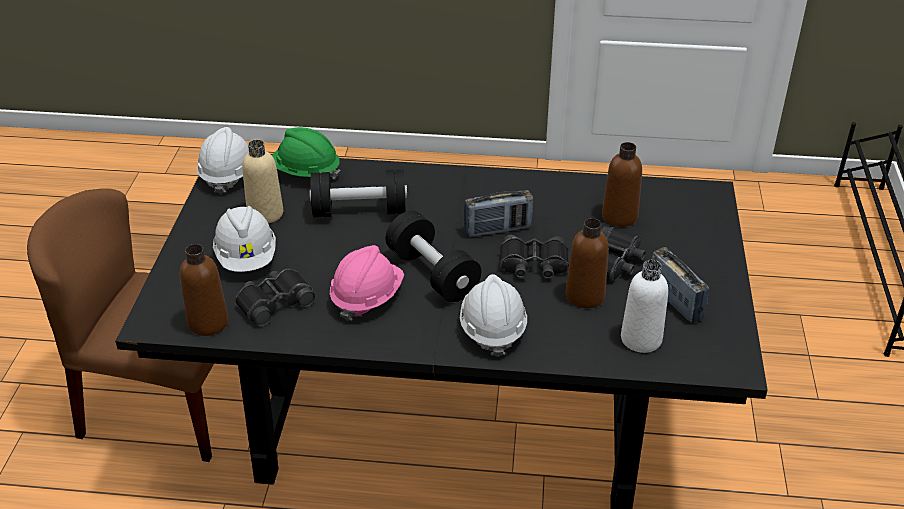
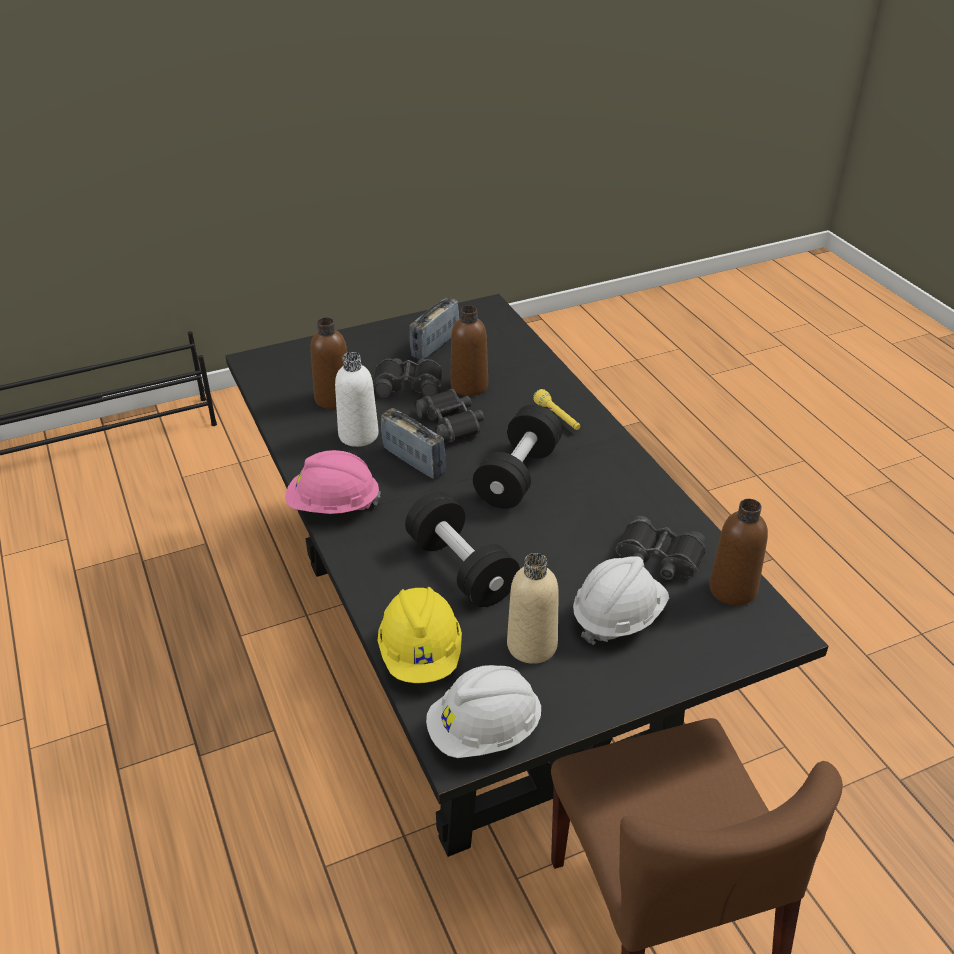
camera: 120 degrees left, 0 degrees up
green hard hat [272,127,340,180] -> yellow hard hat [378,587,462,683]
pink hard hat [330,245,404,321] -> pink hard hat moved to [286,450,381,514]
white hard hat [460,274,527,357] -> yellow flashlight [533,389,580,430]
white bottle [621,260,668,353] -> white bottle moved to [335,352,379,447]

